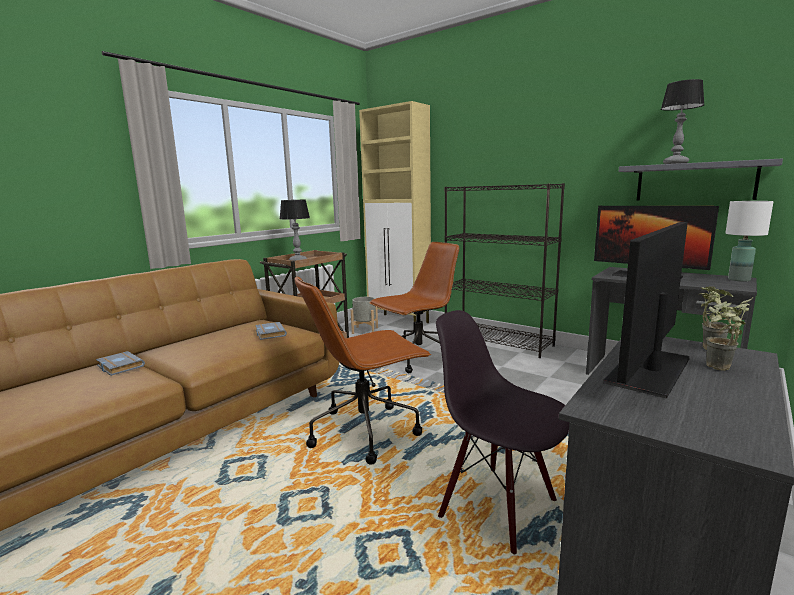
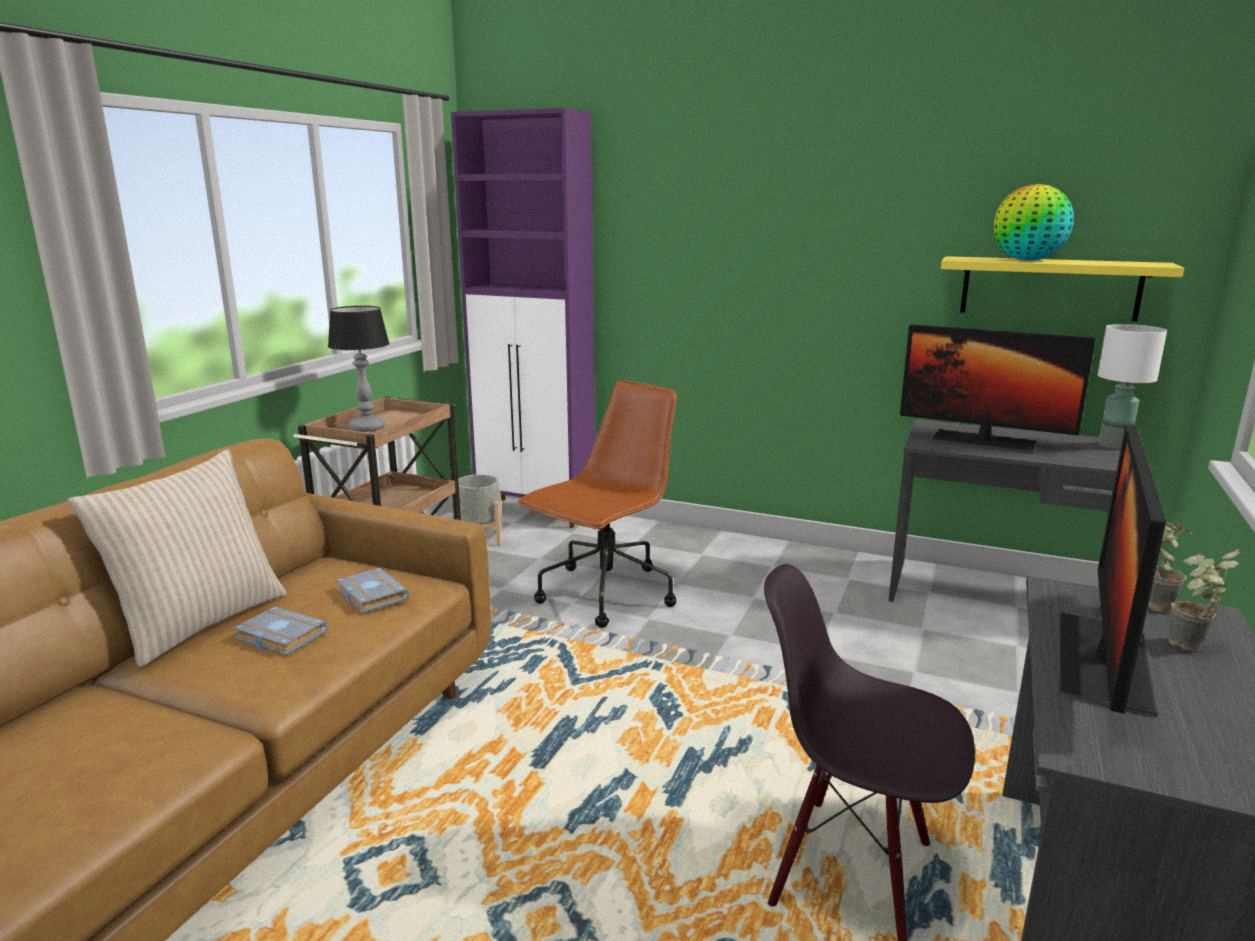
camera: 15 degrees left, 5 degrees up
grey book [96,351,145,376] -> grey book moved to [233,606,328,656]
brown office chair [295,276,432,465] -> none
beige cabinet [359,101,431,323] -> purple cabinet [451,108,595,528]
black bookcase [444,183,565,358] -> none
grey shelf [619,159,783,201] -> yellow shelf [941,256,1184,321]
table lamp [661,79,705,164] -> globe [993,184,1074,260]
none -> beige pillow [68,449,287,668]

